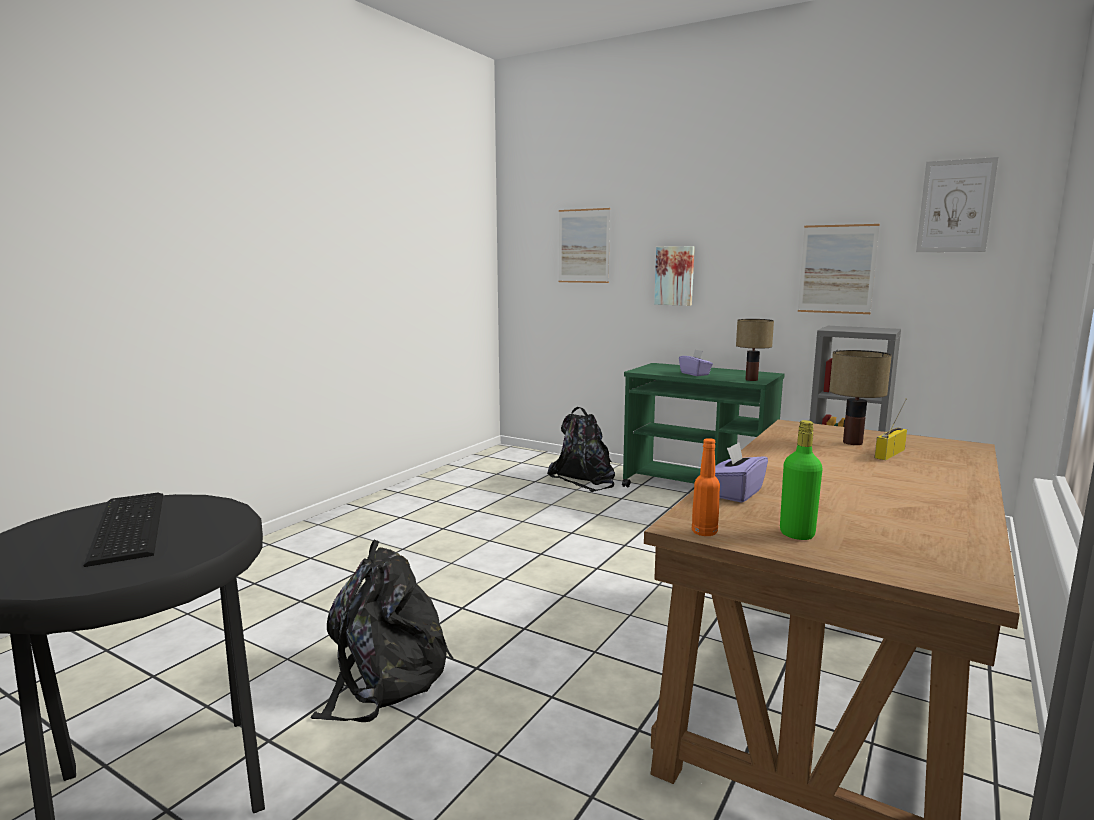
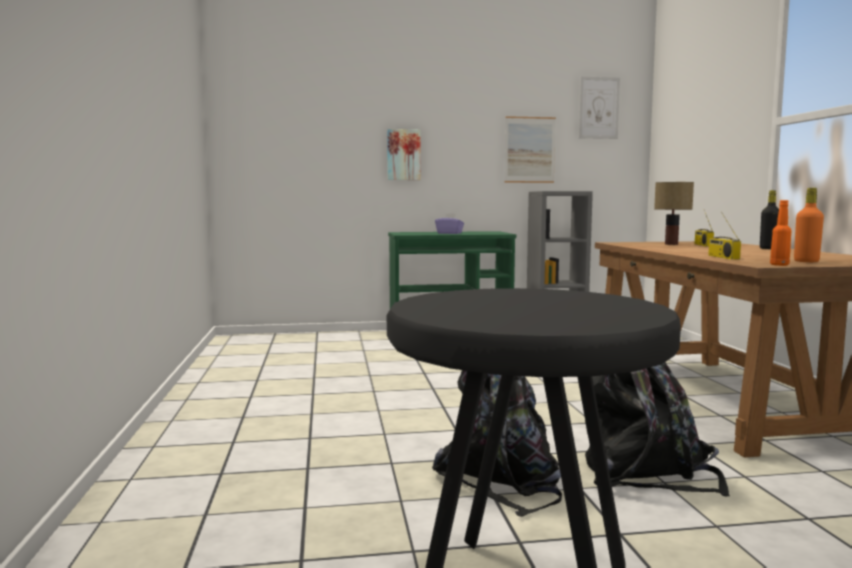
camera: 40 degrees left, 5 degrees down
keyboard [83,493,163,567] -> none
black backpack [547,407,615,492] -> black backpack moved to [585,362,730,496]
picture [559,208,610,283] -> none
purple tissue box [715,442,768,503] -> radio [708,212,741,260]
table lamp [736,319,774,381] -> none
green bottle [780,420,823,540] -> orange bottle [794,188,824,262]
none -> black bottle [760,190,779,249]

